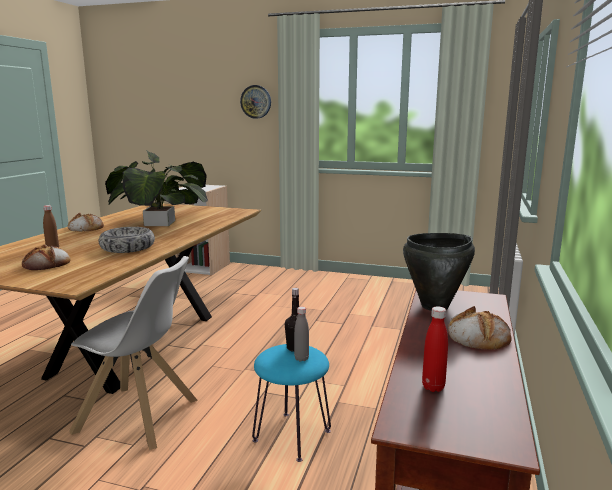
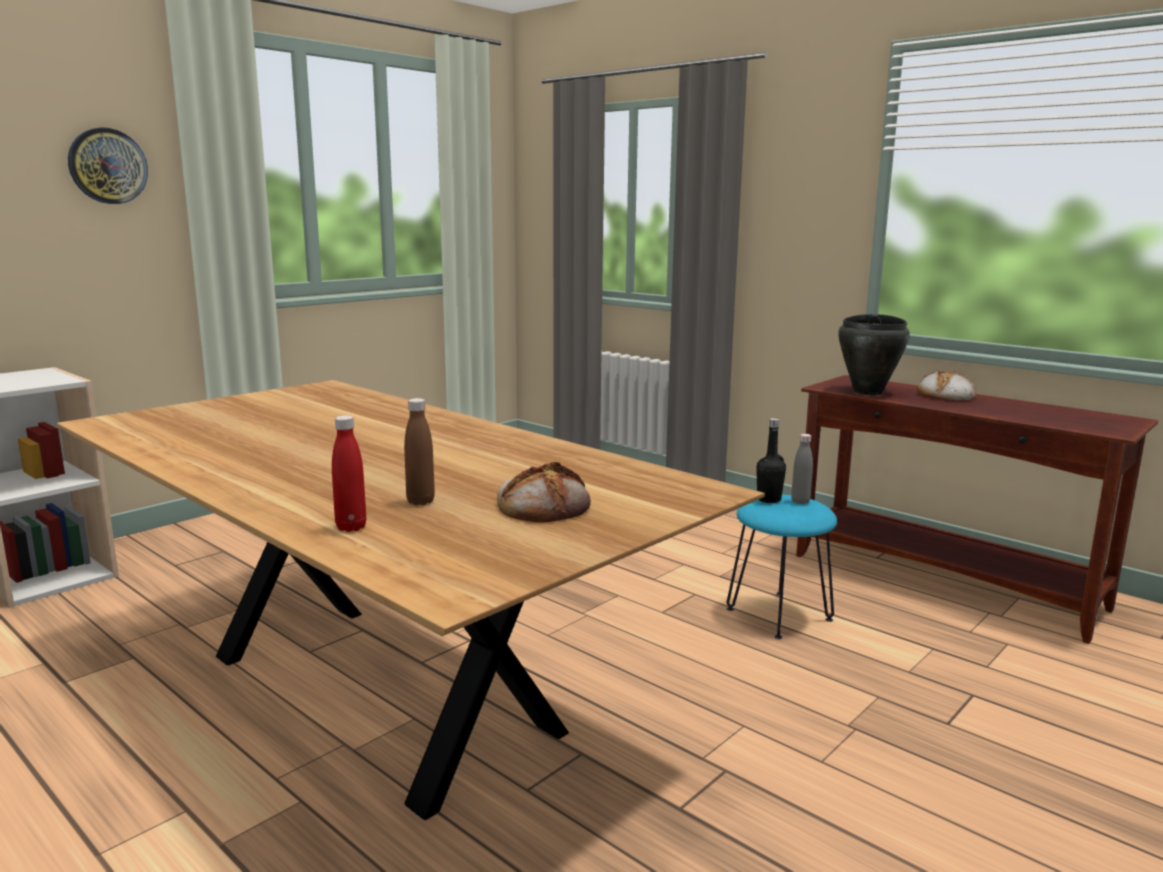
camera: 65 degrees left, 0 degrees up
bread [68,213,104,232] -> none
chair [69,256,198,450] -> none
bowl [99,227,155,253] -> none
potted plant [105,150,208,226] -> none
red bottle [422,306,448,392] -> red bottle moved to [332,415,366,532]

